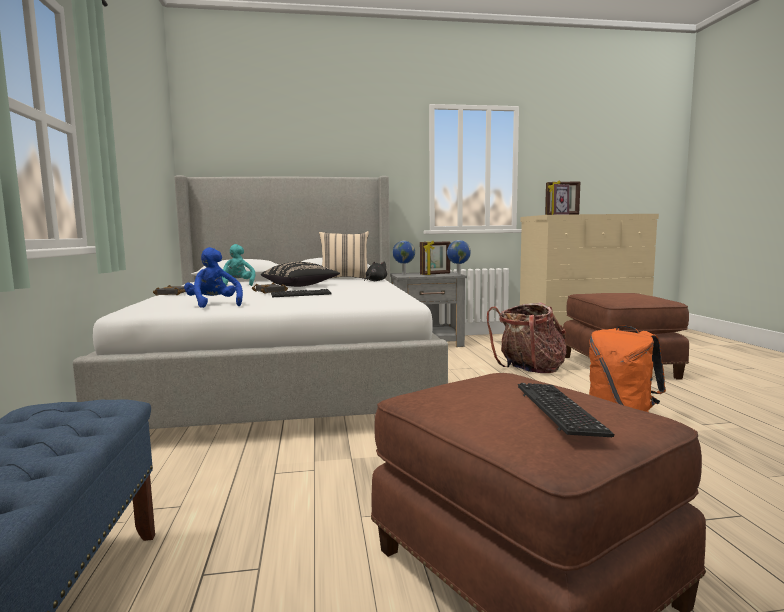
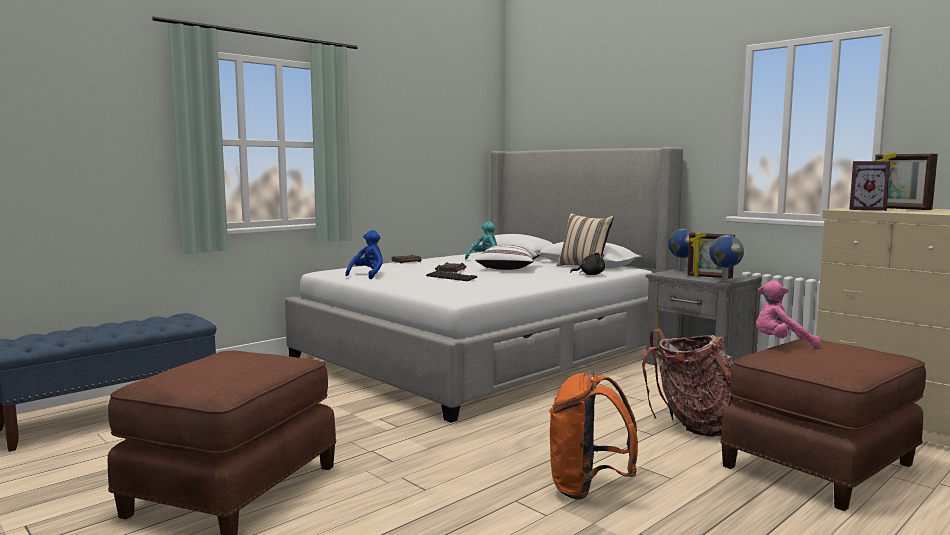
camera: 55 degrees right, 0 degrees up
black pillow [261,262,340,287] -> white pillow [475,245,541,270]
keyboard [518,383,614,437] -> none
none -> pink plush toy [756,280,821,348]

